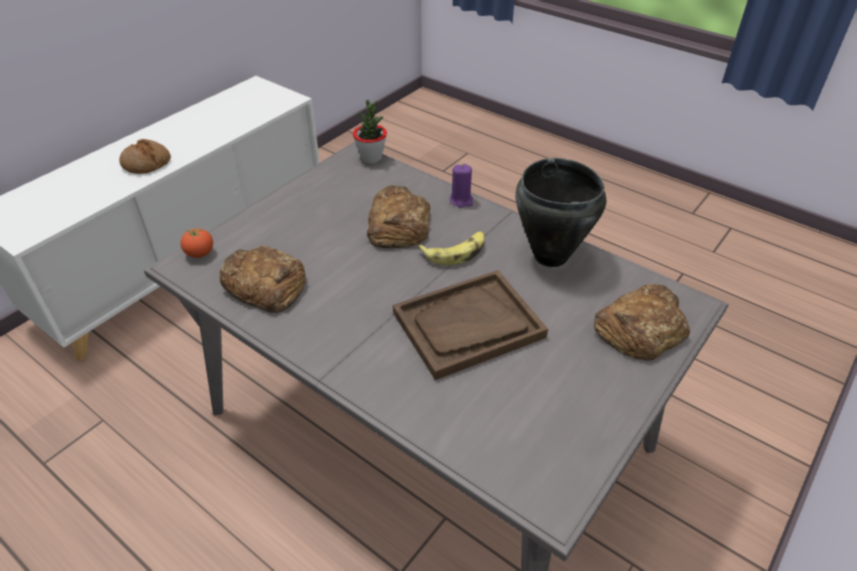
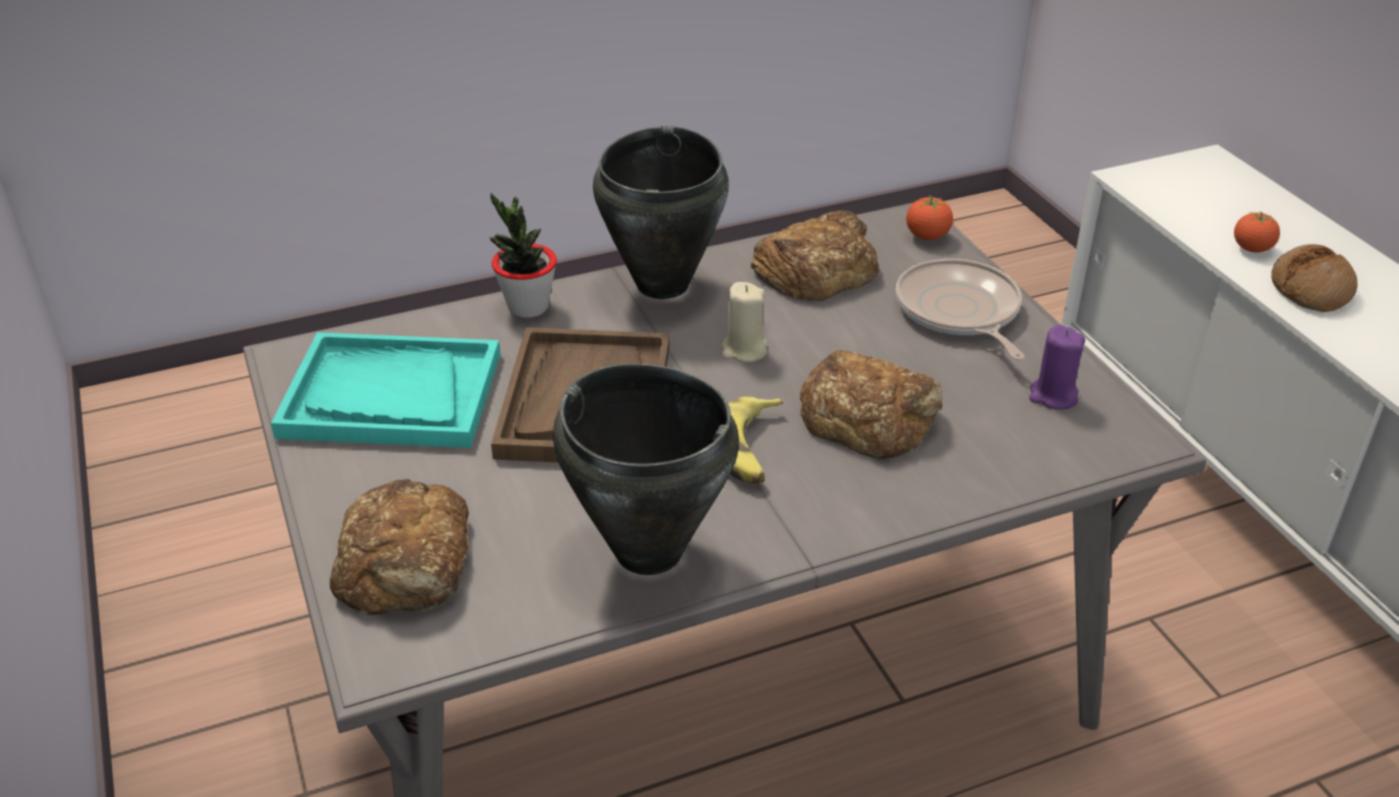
camera: 120 degrees right, 5 degrees down
potted plant [353,99,387,164] -> potted plant moved to [490,193,557,318]
purple candle [450,164,473,208] -> purple candle moved to [1029,325,1085,409]
none -> turquoise tray [271,332,500,448]
none -> black cooking pot [593,126,729,299]
none -> beige candle [722,282,767,362]
none -> frying pan [896,258,1025,360]
none -> tomato [1234,211,1280,253]

